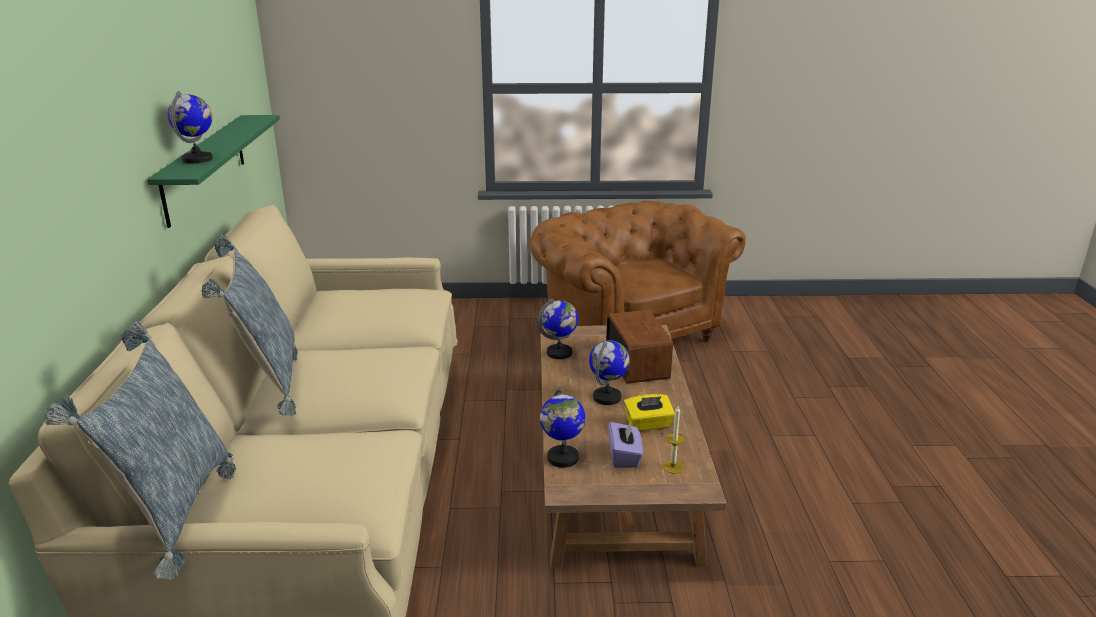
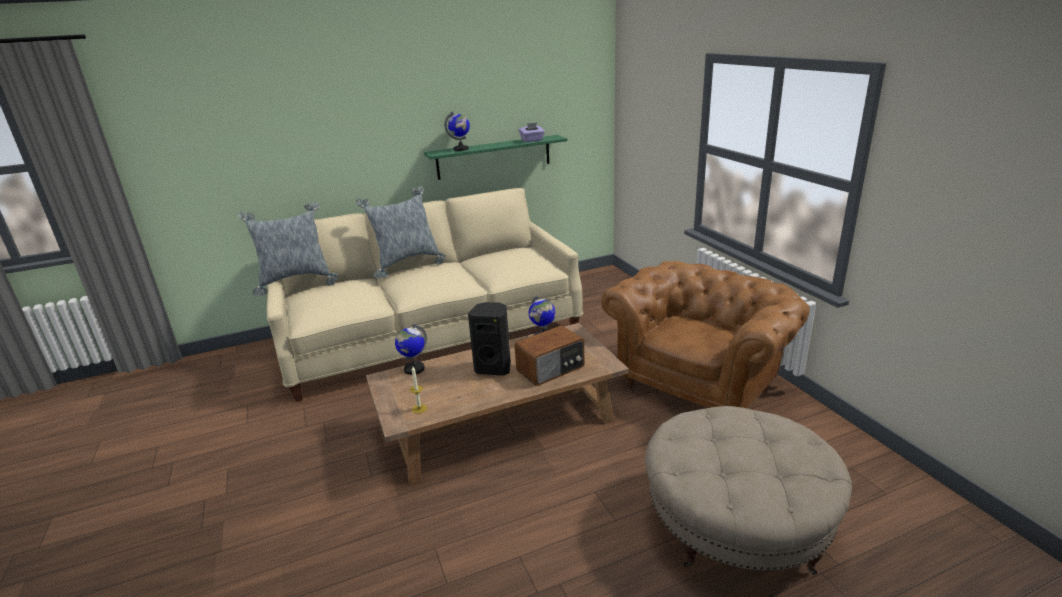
camera: 70 degrees right, 0 degrees up
globe [589,340,630,405] -> black speaker [468,302,511,376]
purple tissue box [608,420,643,468] -> purple tissue box moved to [519,123,545,142]
yellow tissue box [624,394,675,432] -> none
none -> beige ottoman [645,406,852,574]

